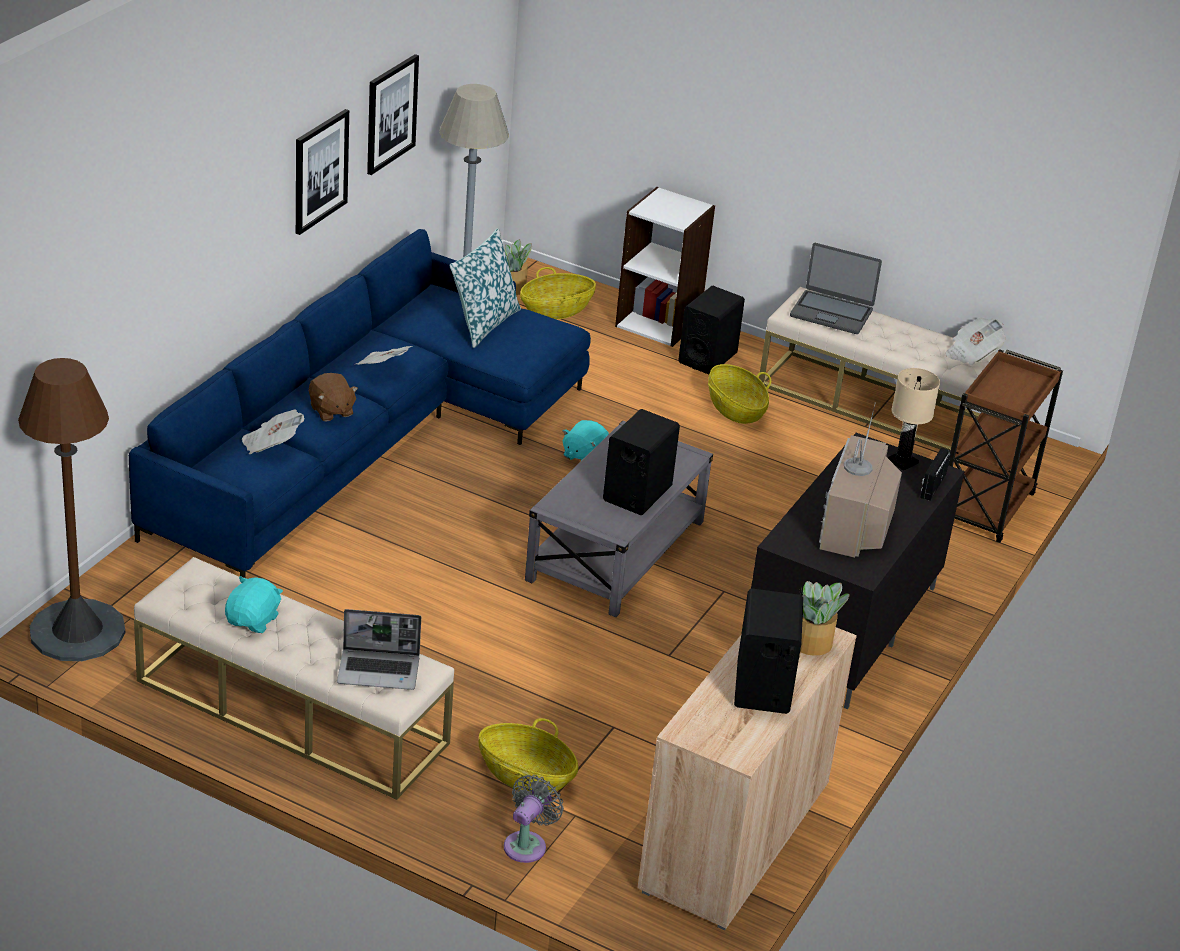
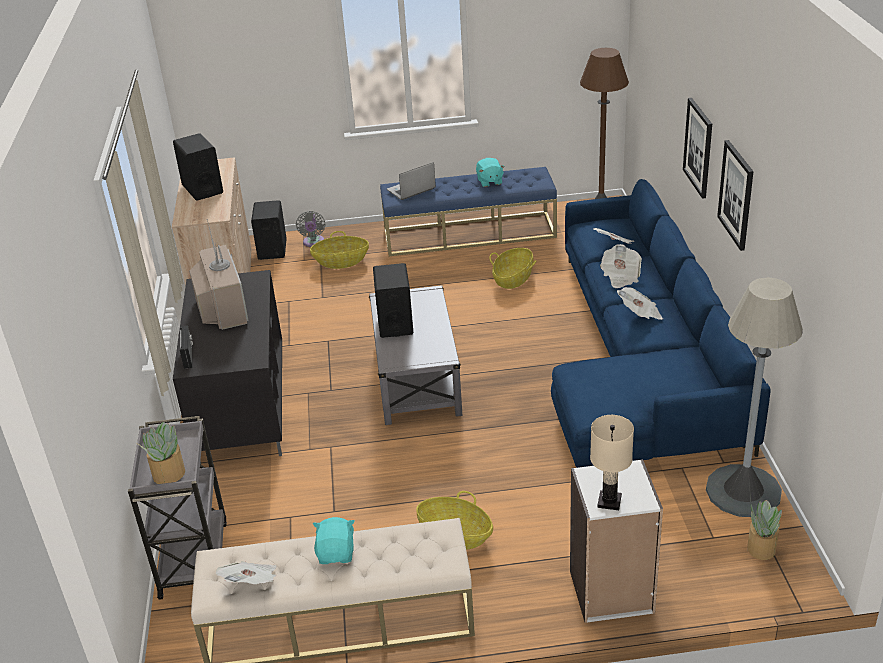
camera: 150 degrees right, 0 degrees up
beige bench [134,557,454,800] -> blue bench [380,167,557,256]
brown plush toy [309,373,358,422] -> newspaper [600,244,642,288]
picture [367,54,419,175] -> picture moved to [683,98,712,199]
pillow [450,228,521,348] -> none
basket [520,267,596,319] -> basket moved to [489,248,536,289]
turquoise plush toy [562,420,609,461] -> turquoise plush toy moved to [313,517,355,564]
black speaker [678,286,745,374] -> black speaker moved to [251,200,287,260]
laptop [790,243,882,334] -> none
potted plant [800,581,850,656] -> potted plant moved to [137,422,185,484]
beige table lamp [888,368,940,470] -> beige table lamp moved to [590,415,634,510]
brown cart [948,349,1063,543] -> grey cart [128,416,227,600]

